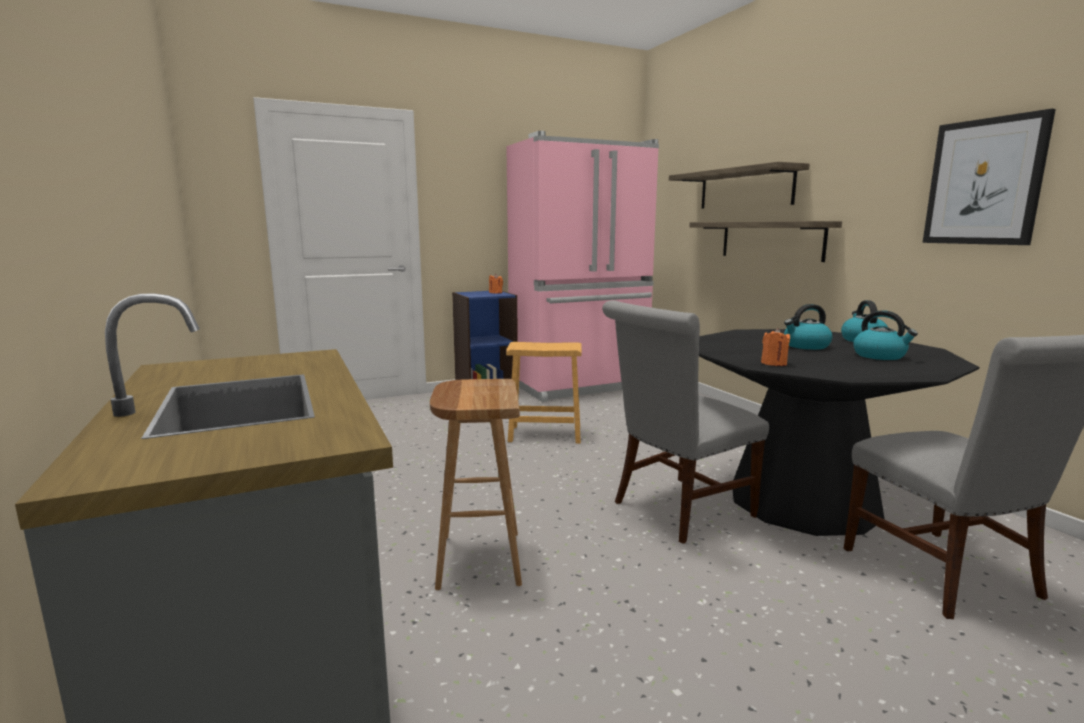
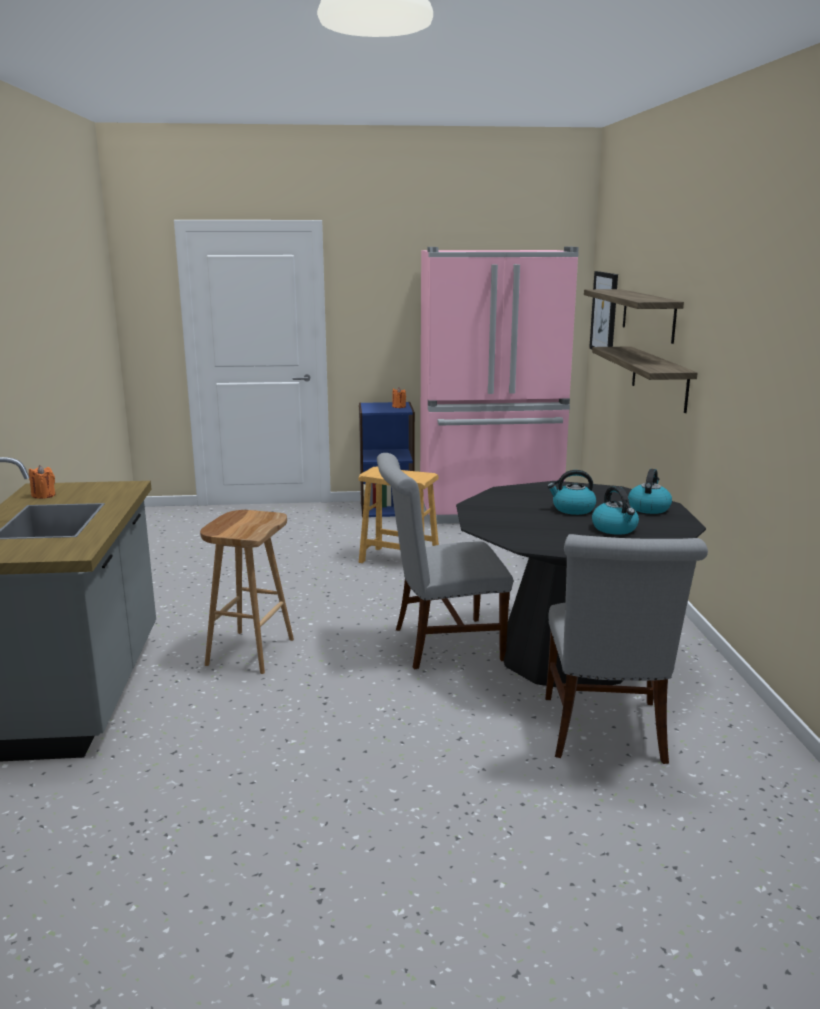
camera: 20 degrees right, 5 degrees up
orange candle [761,328,790,366] -> orange candle moved to [29,465,56,499]
picture [923,109,1056,245] -> picture moved to [589,271,618,349]

